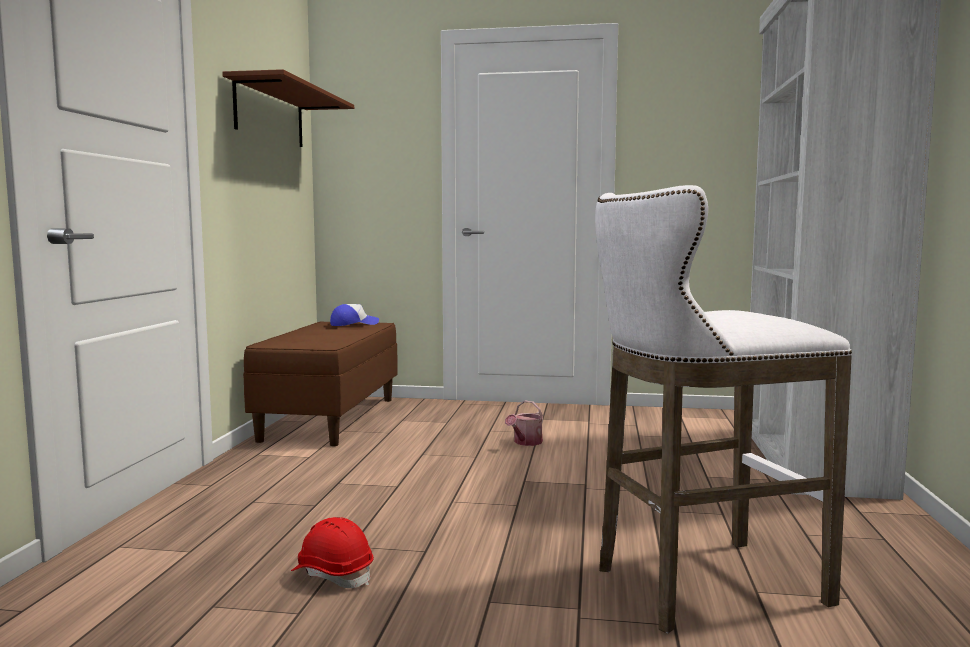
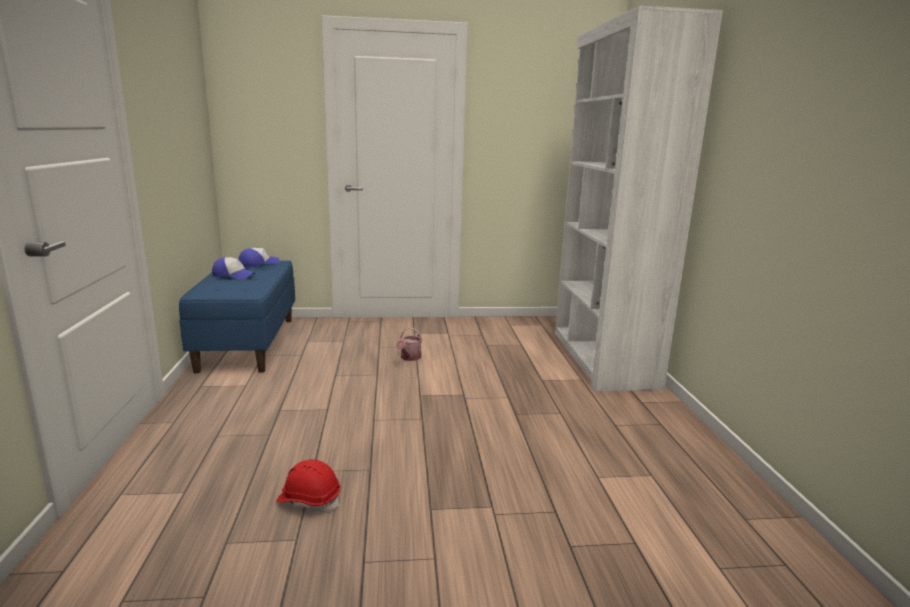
camera: 15 degrees left, 10 degrees up
brown shelf [222,69,354,147] -> none
brown bench [243,321,398,446] -> blue bench [179,261,295,374]
white stool [595,185,852,633] -> none
none -> cap [212,257,255,279]

